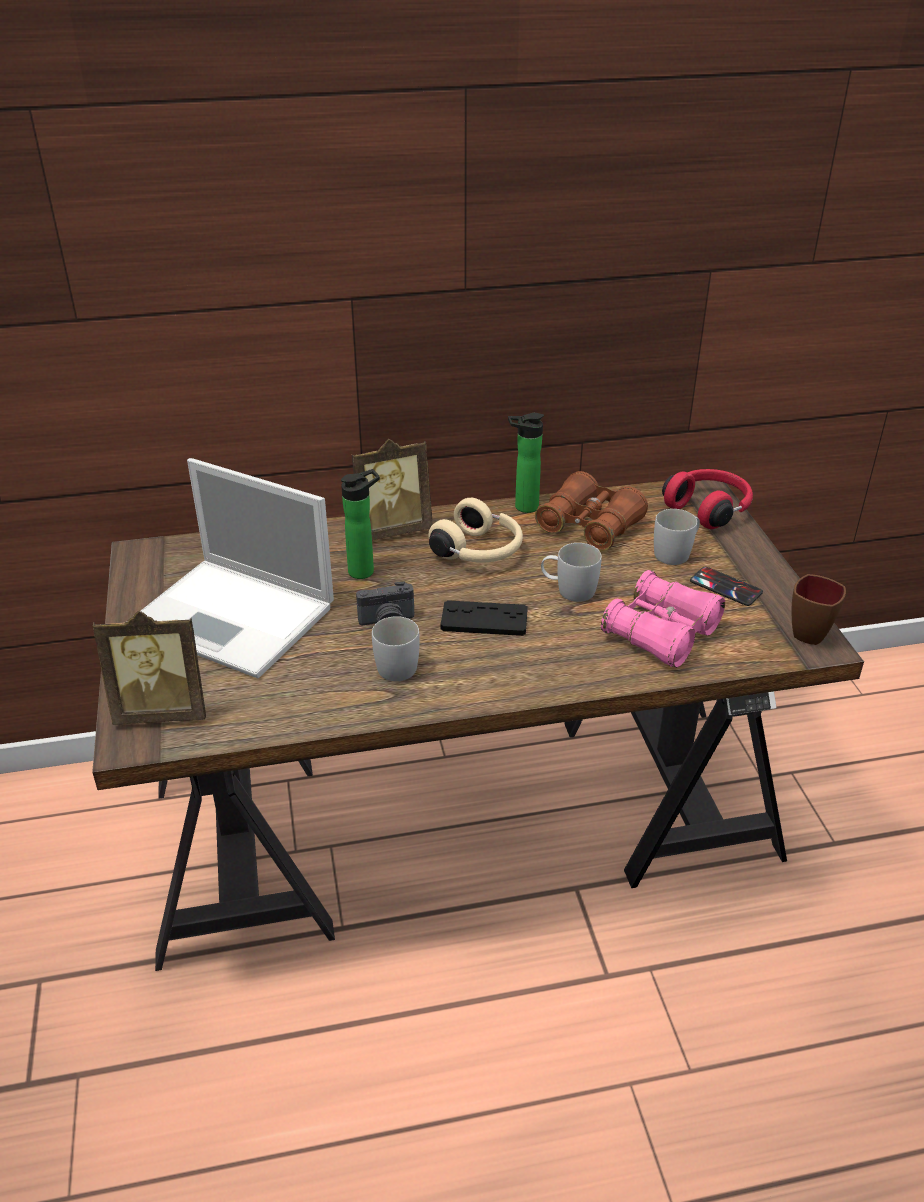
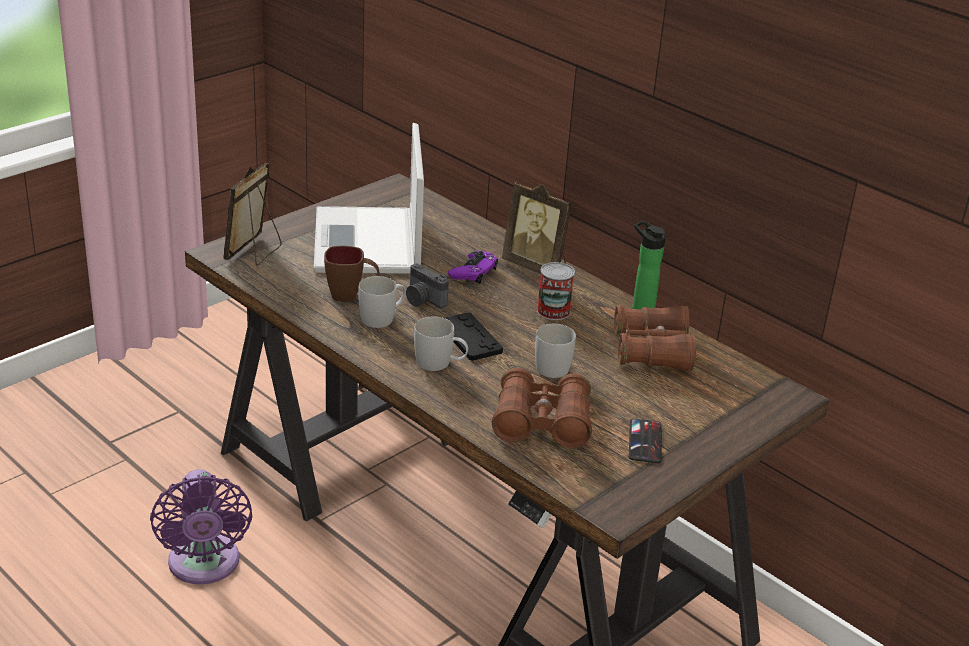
camera: 55 degrees right, 5 degrees down
picture frame [93,611,206,725] -> picture frame turned 60 degrees clockwise [223,163,282,266]
bottle [341,469,380,579] -> purple game controller [448,251,498,284]
beige headphones [428,498,523,562] -> can [537,262,575,320]
pink binoculars [601,570,725,668] -> brown binoculars [492,368,592,448]
white mug [654,509,700,565] -> white mug moved to [414,316,468,371]
red headphones [662,469,753,529] -> none
brown mug [792,574,846,645] -> brown mug moved to [324,246,379,302]
none -> purple fan [150,469,252,584]

